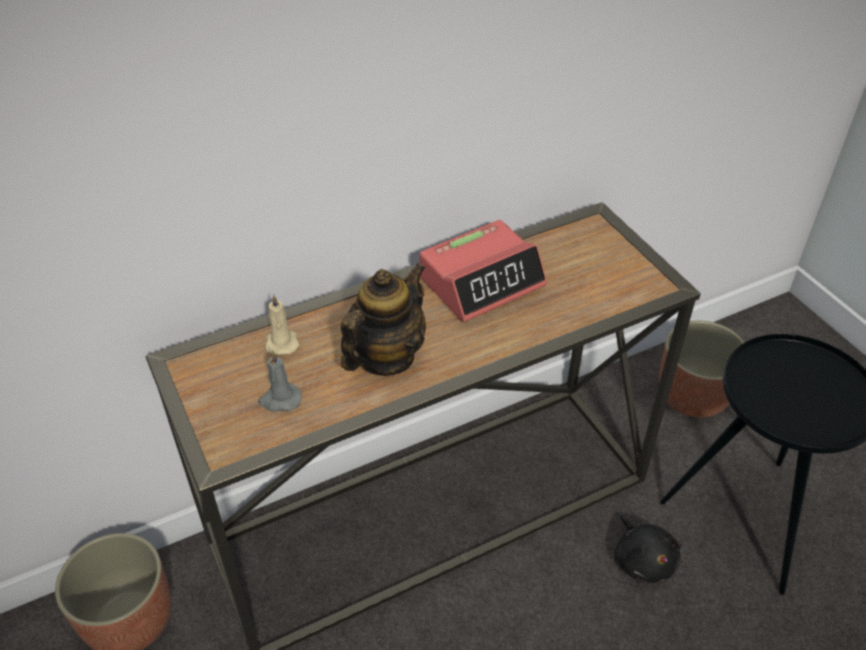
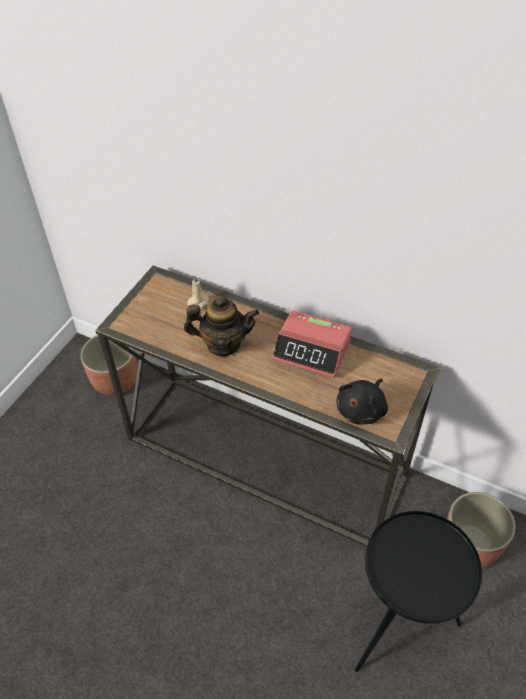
camera: 55 degrees right, 5 degrees up
grey candle [258,351,302,412] -> none
black plush toy [614,515,682,583] -> black plush toy moved to [336,379,388,425]

